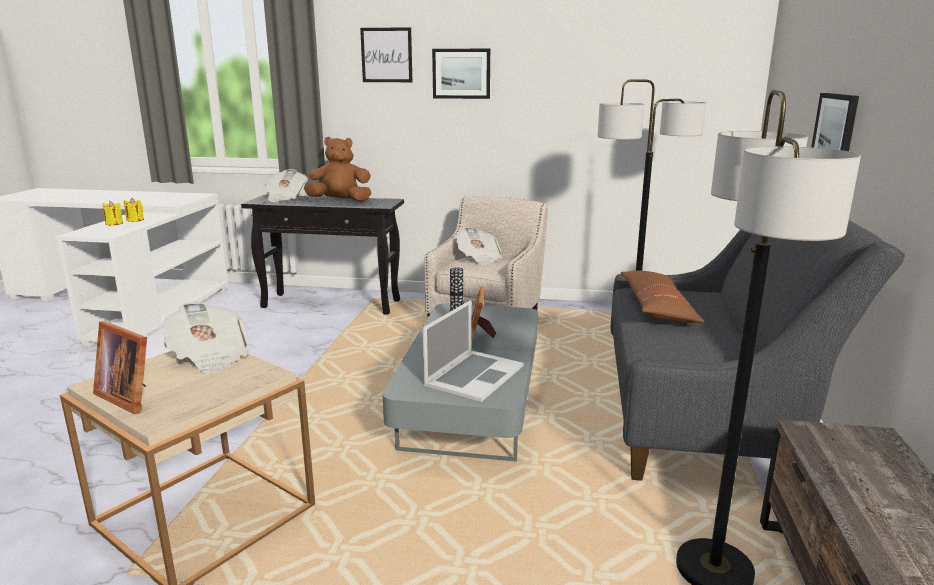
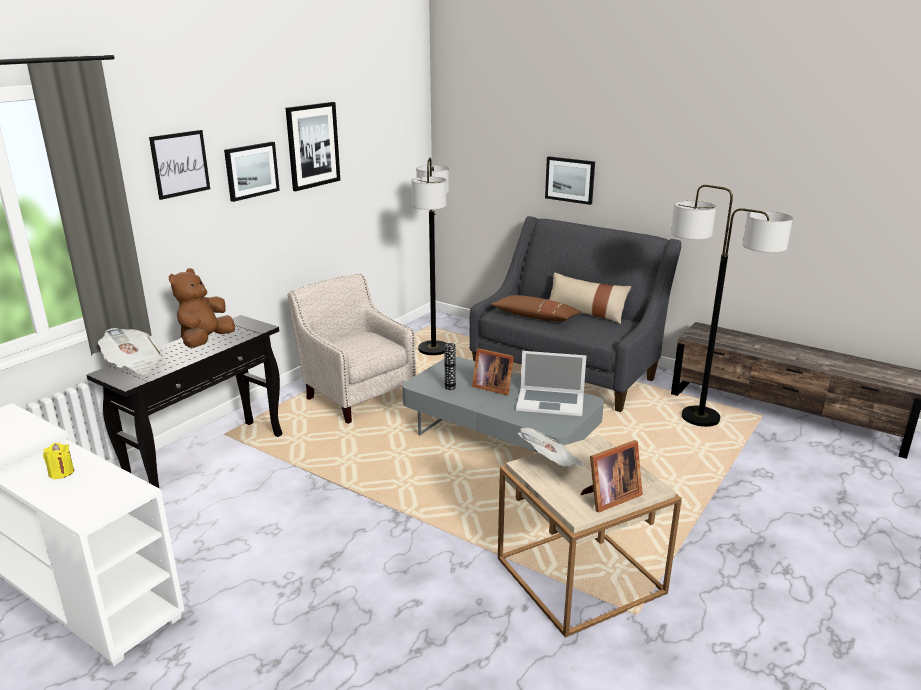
camera: 65 degrees left, 5 degrees up
yellow candle [102,201,123,225] -> none
laptop [422,300,524,402] -> laptop turned 135 degrees clockwise [516,351,587,416]
newspaper [456,227,503,266] -> none
none -> picture [286,102,340,191]
none -> beige pillow [549,272,631,324]

